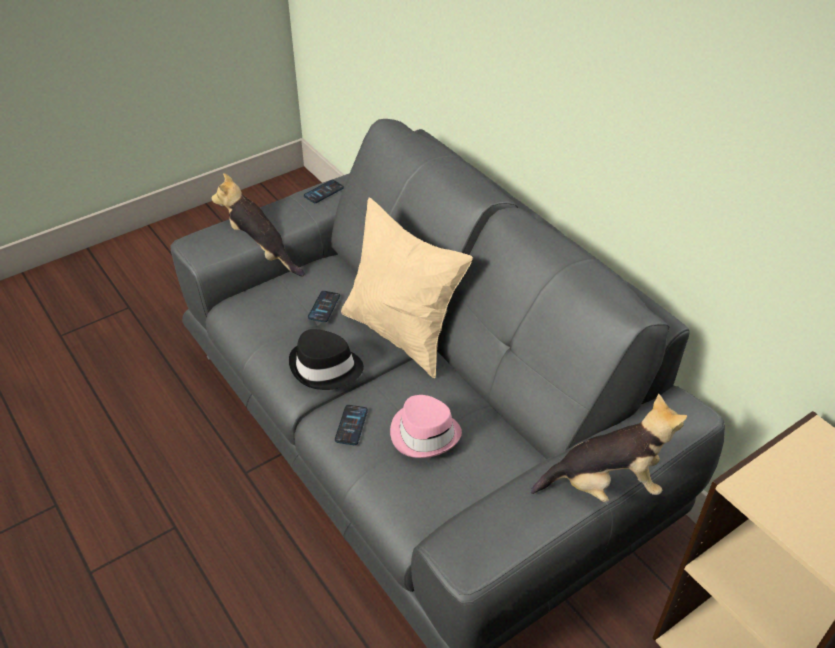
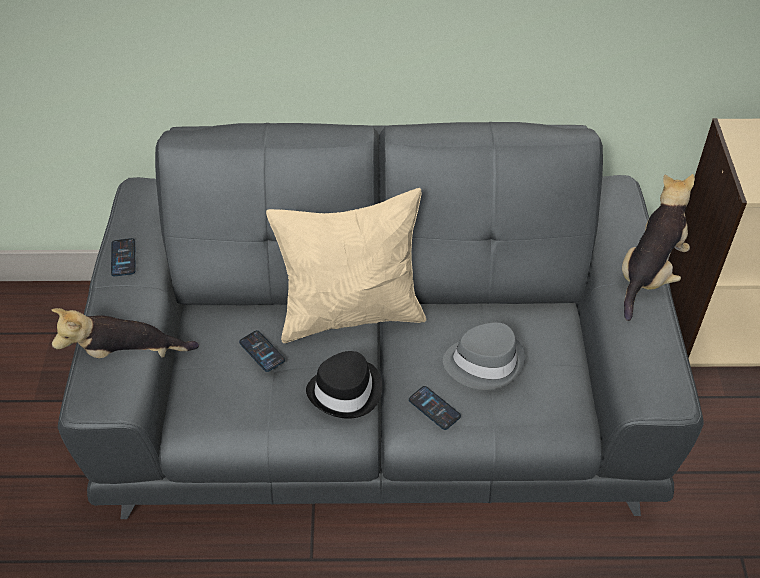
camera: 55 degrees left, 5 degrees up
pink hat [390,395,462,458] -> grey hat [443,322,525,390]

